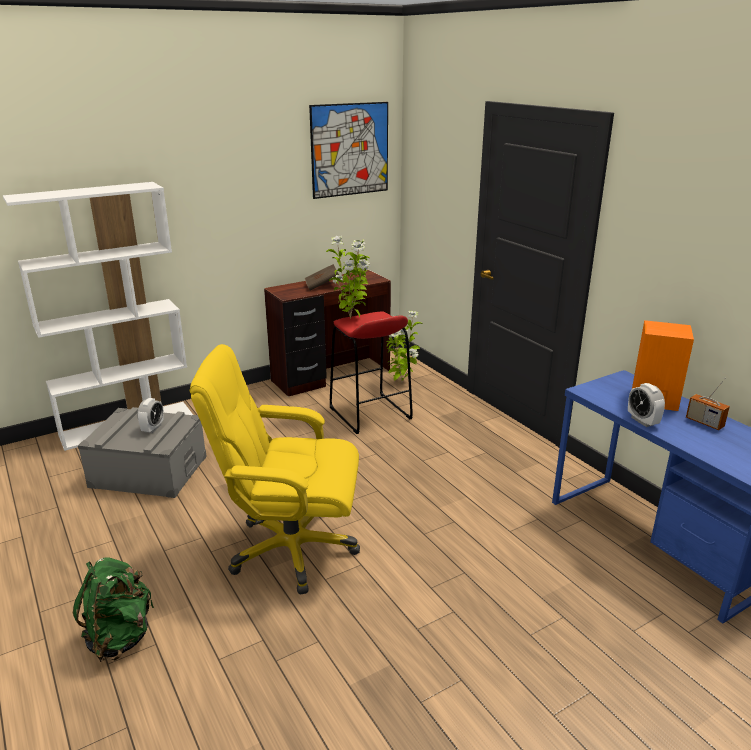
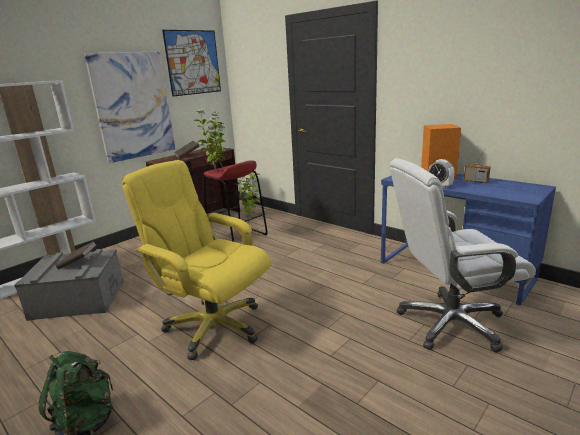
camera: 15 degrees left, 5 degrees down
alarm clock [137,398,164,433] -> brown book [56,241,97,269]
yellow office chair [190,344,360,595] -> yellow office chair turned 45 degrees clockwise [122,160,271,360]
none -> picture [84,51,175,163]
none -> white office chair [390,158,536,352]

